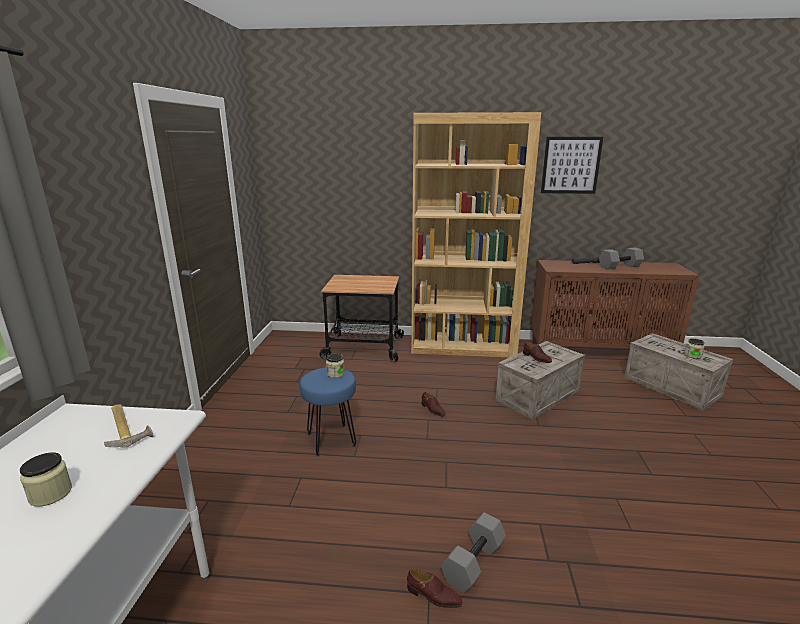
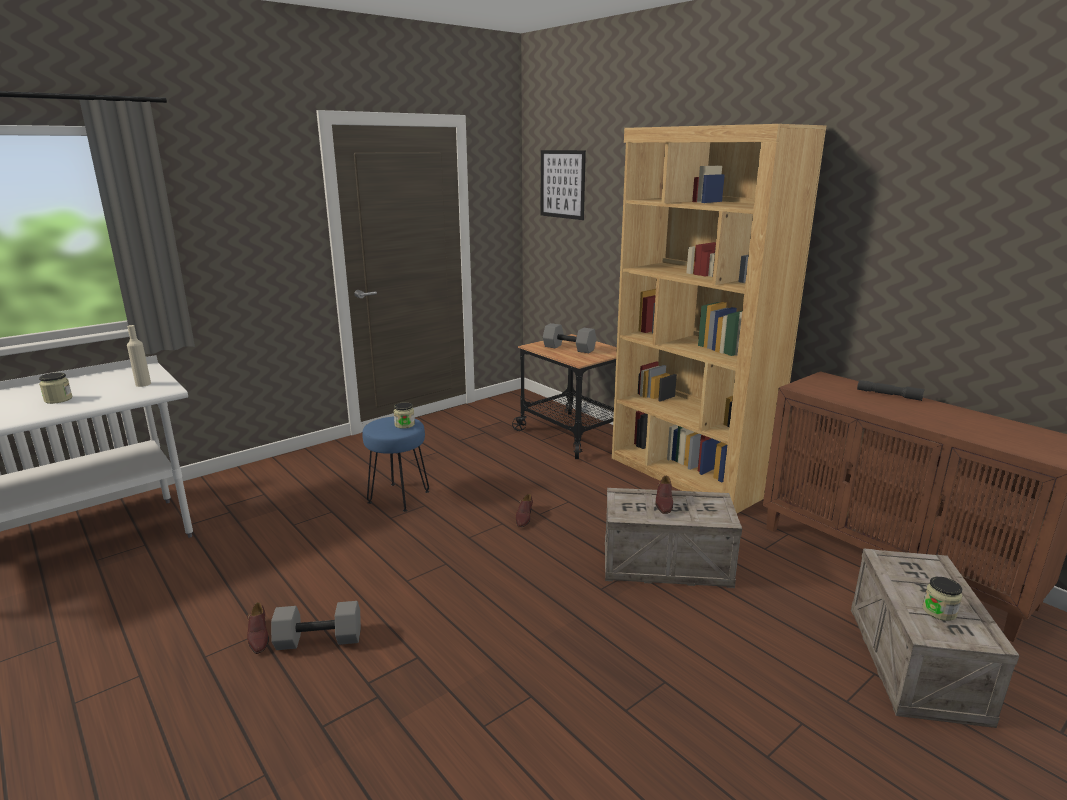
camera: 45 degrees right, 0 degrees up
hammer [104,404,154,448] -> beige bottle [127,325,151,387]
picture [541,137,603,194] -> picture moved to [541,150,586,220]
grey dumbbell [599,248,644,269] -> grey dumbbell moved to [543,323,596,353]

